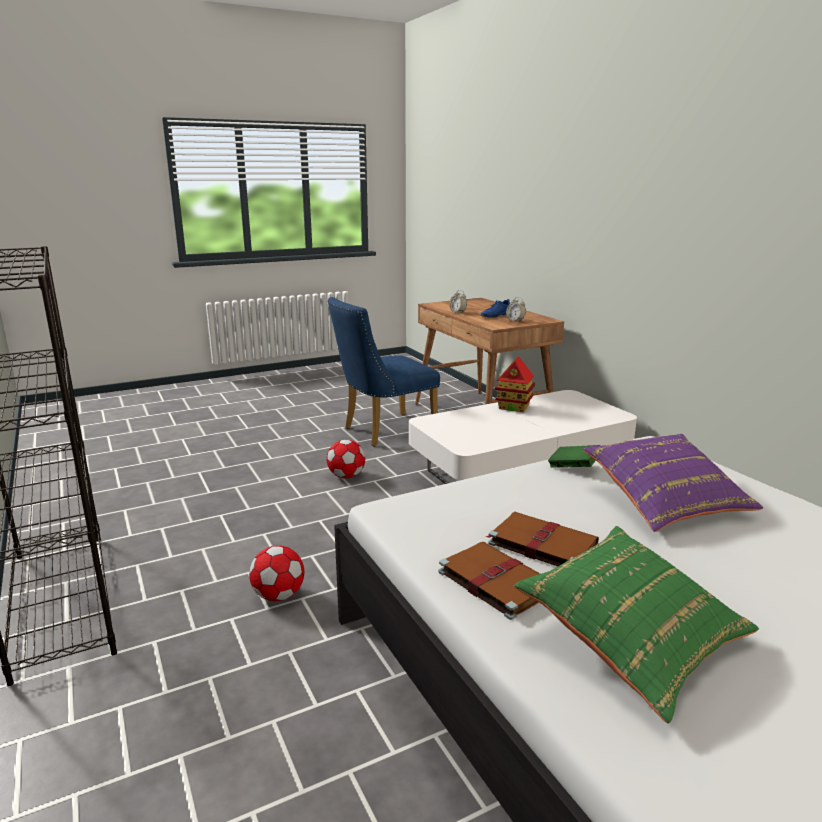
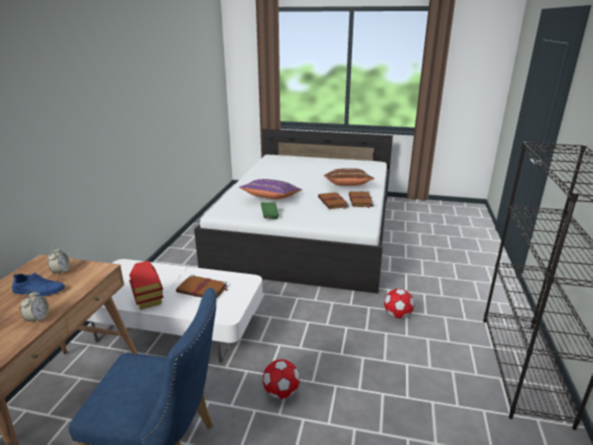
camera: 140 degrees left, 5 degrees up
green pillow [514,526,759,724] -> brown pillow [323,168,375,186]
none -> brown book [176,275,229,297]

